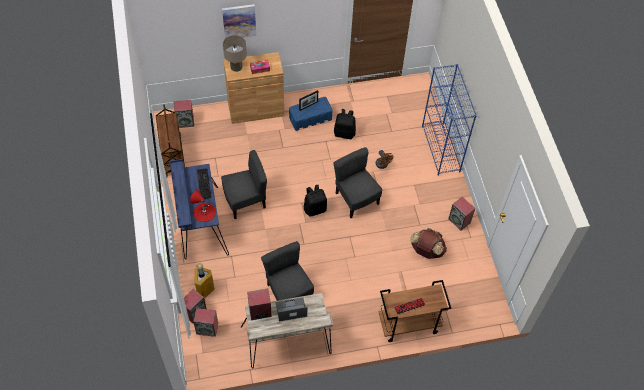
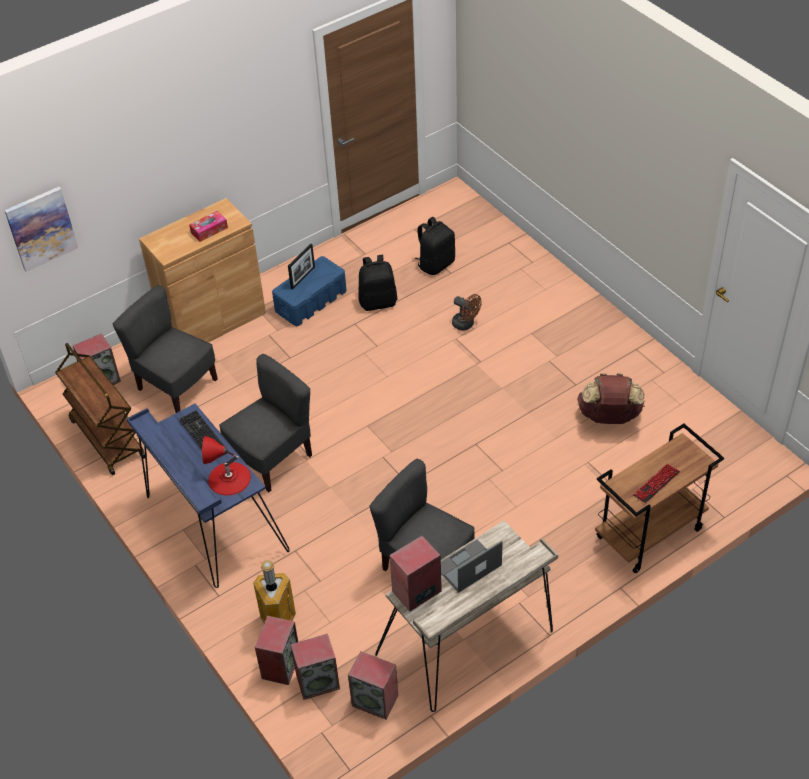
camera: 20 degrees left, 10 degrees down
picture [222,4,256,39] -> picture moved to [4,187,78,272]
beige table lamp [223,35,247,72] -> none
black backpack [304,185,327,217] -> black backpack moved to [415,217,455,275]
grey chair [334,147,382,218] -> grey chair moved to [113,285,218,413]
blue bookcase [422,64,477,176] -> none
speaker [448,197,475,231] -> speaker moved to [348,652,398,720]

